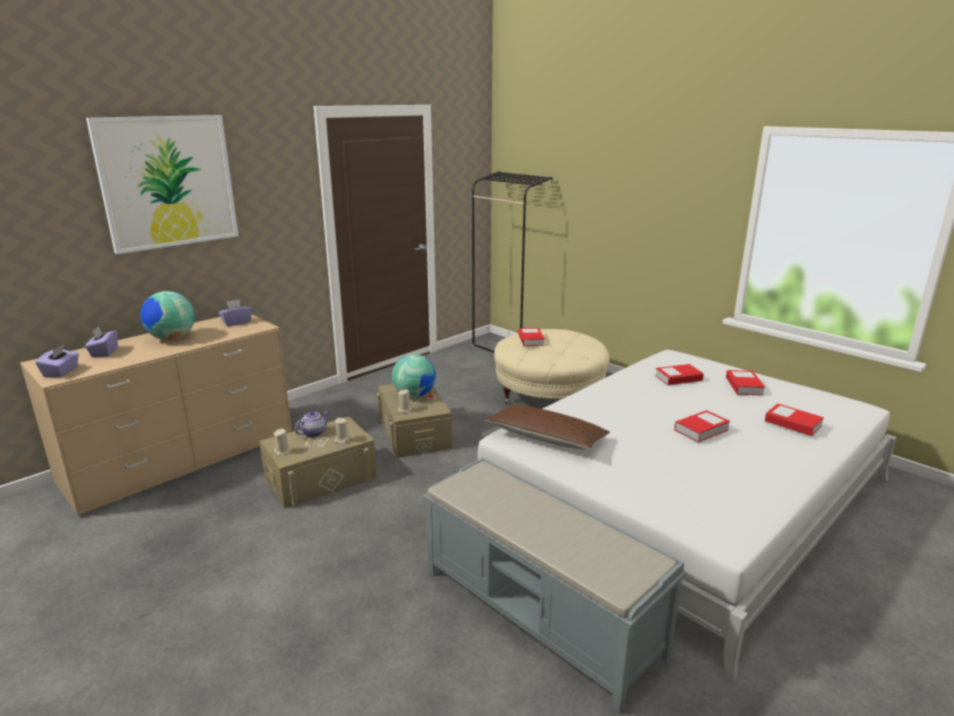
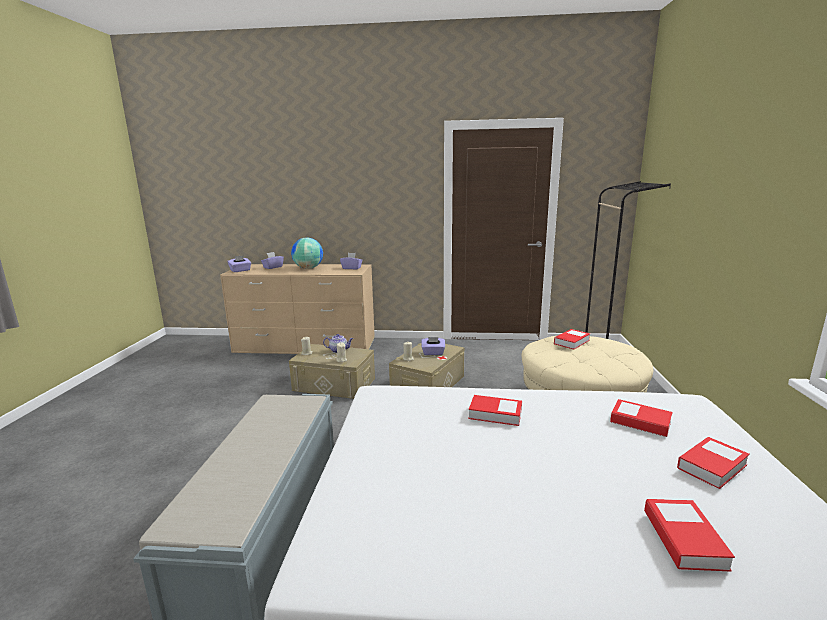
camera: 50 degrees right, 5 degrees down
picture [86,115,239,254] -> none
globe [392,354,436,398] -> purple tissue box [422,337,445,355]
brown pillow [484,405,610,450] -> none
book [674,410,730,442] -> book moved to [468,395,522,426]

